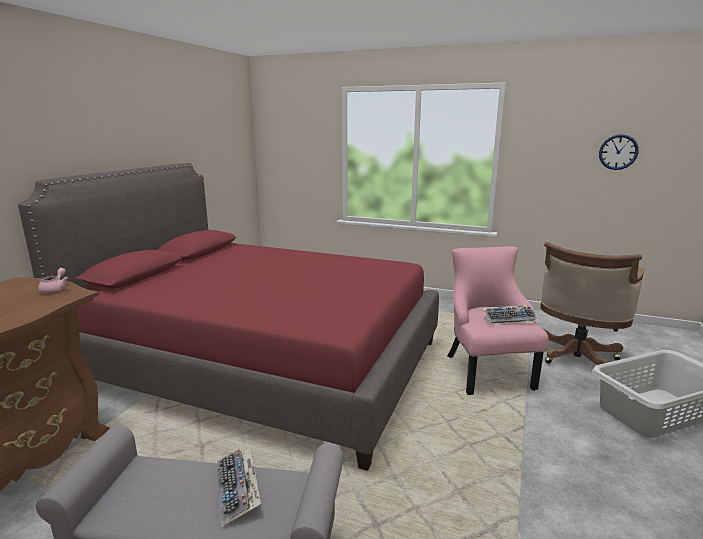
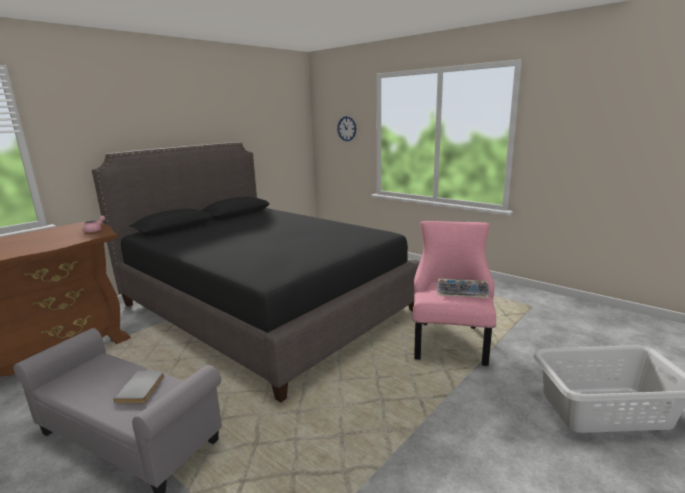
camera: 20 degrees right, 0 degrees up
red bed [18,163,439,471] -> black bed [92,142,420,402]
keyboard [217,448,261,527] -> grey book [113,371,164,404]
office chair [540,242,644,365] -> none
wall clock [599,134,639,170] -> wall clock moved to [337,116,356,141]

